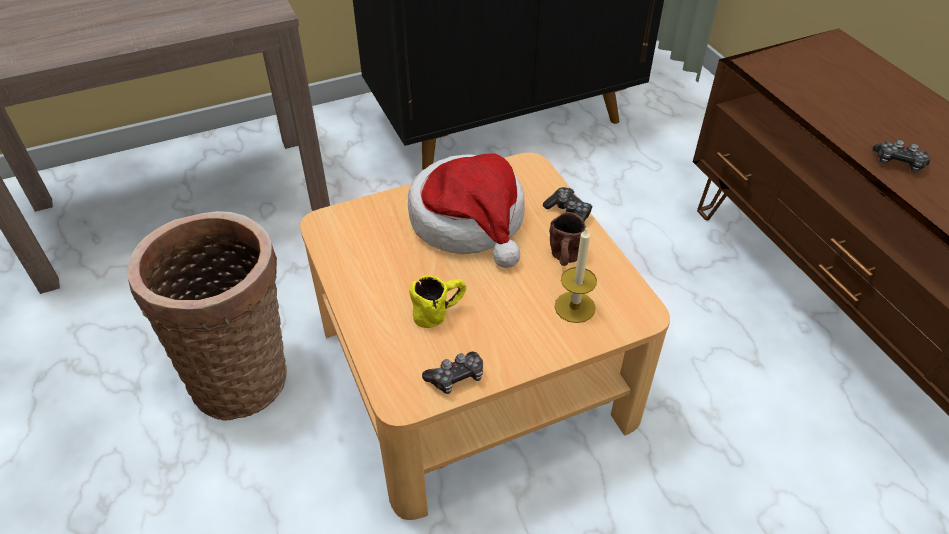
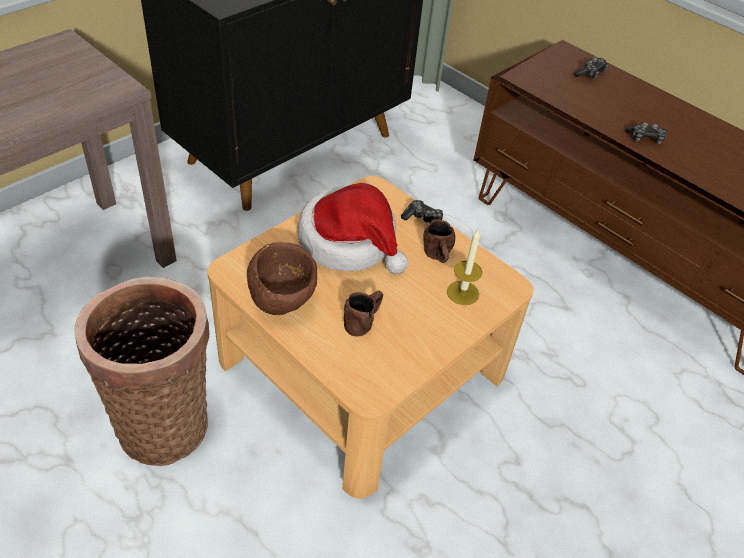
camera: 25 degrees left, 0 degrees up
yellow mug [409,275,466,328] -> brown mug [344,291,383,337]
game controller [422,351,483,394] -> game controller moved to [574,57,608,79]
none -> brown bowl [247,242,317,315]

